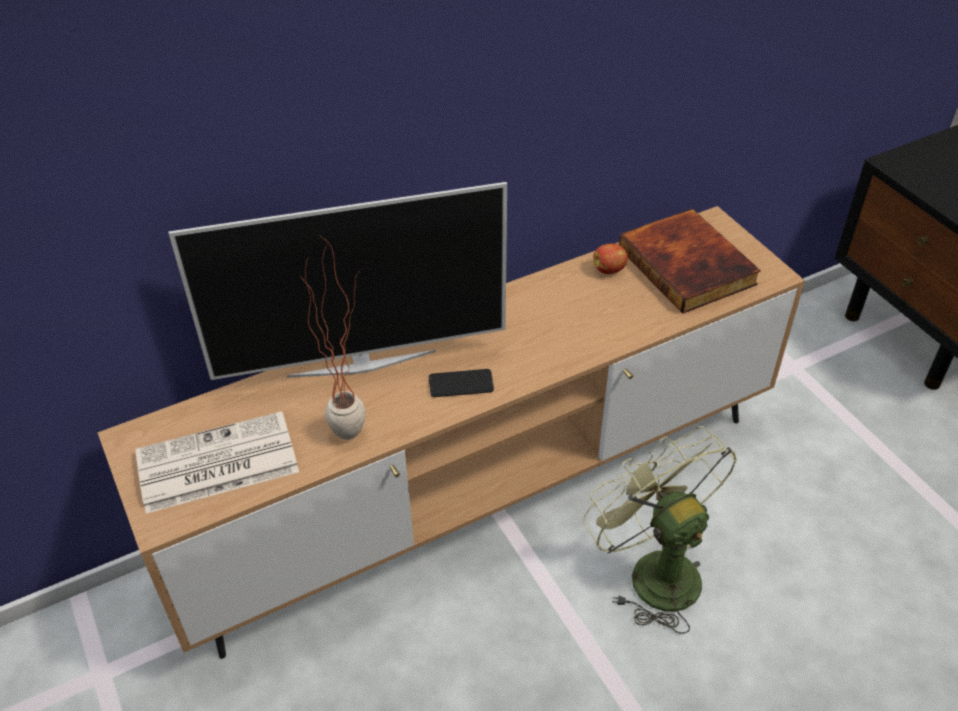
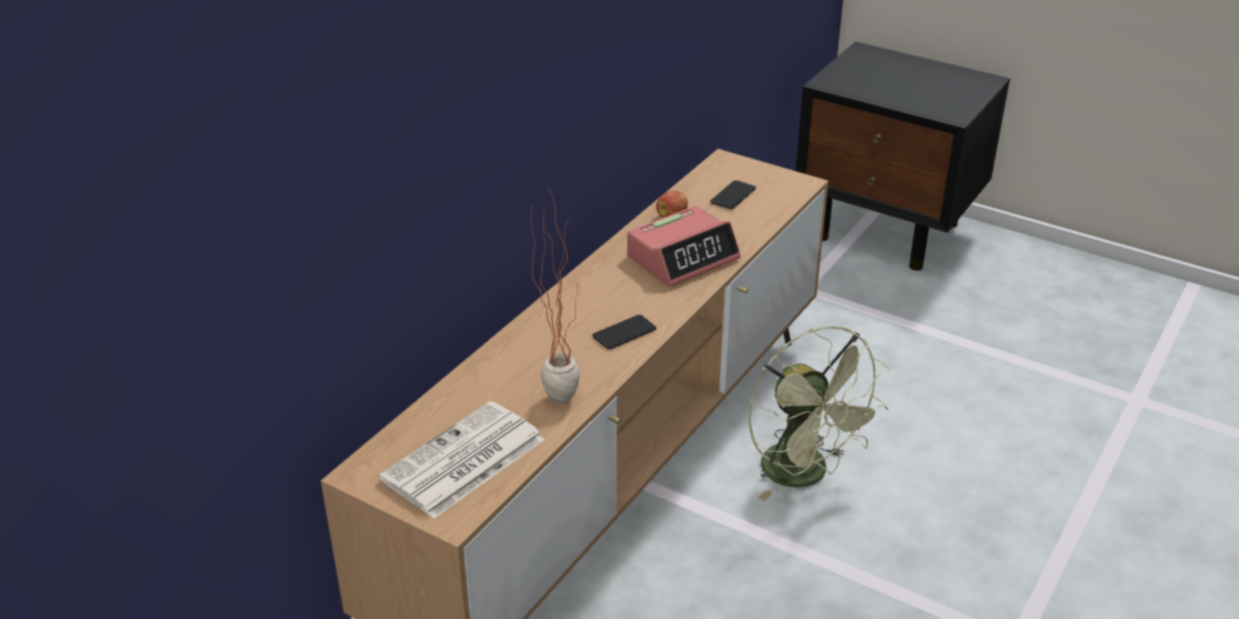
camera: 30 degrees left, 10 degrees down
television [169,182,507,380] -> none
green fan [583,426,737,634] -> green fan turned 150 degrees counterclockwise [748,326,890,502]
book [619,209,761,314] -> phone [710,180,756,209]
none -> alarm clock [627,206,741,287]

